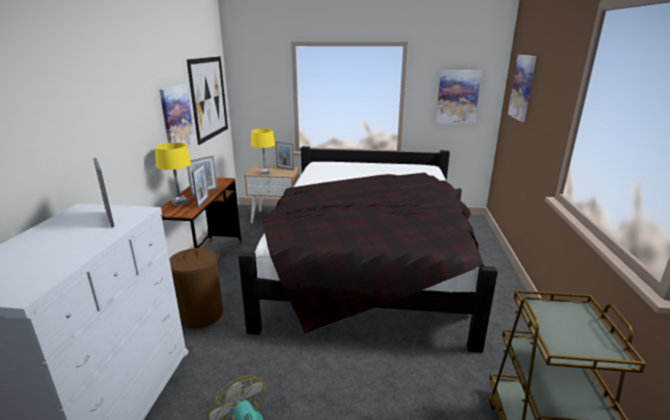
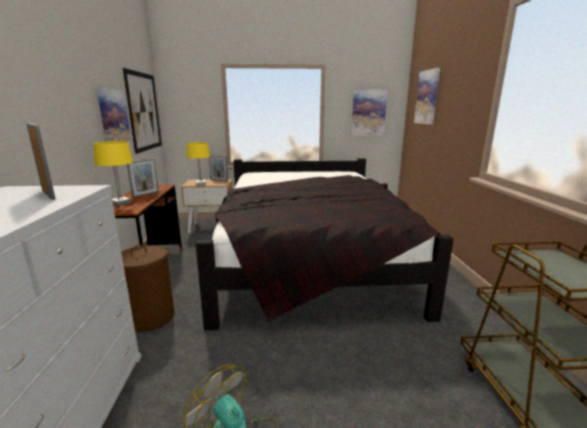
camera: 10 degrees left, 5 degrees down
picture frame [192,162,209,208] -> none

